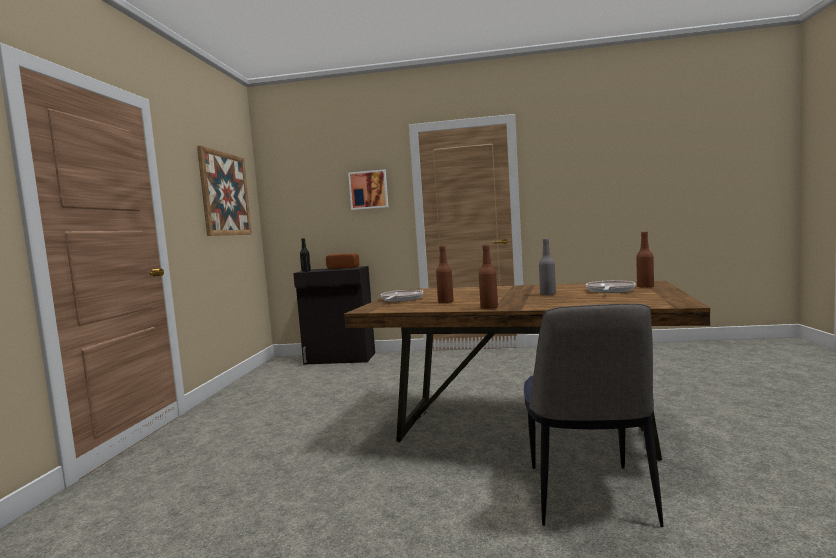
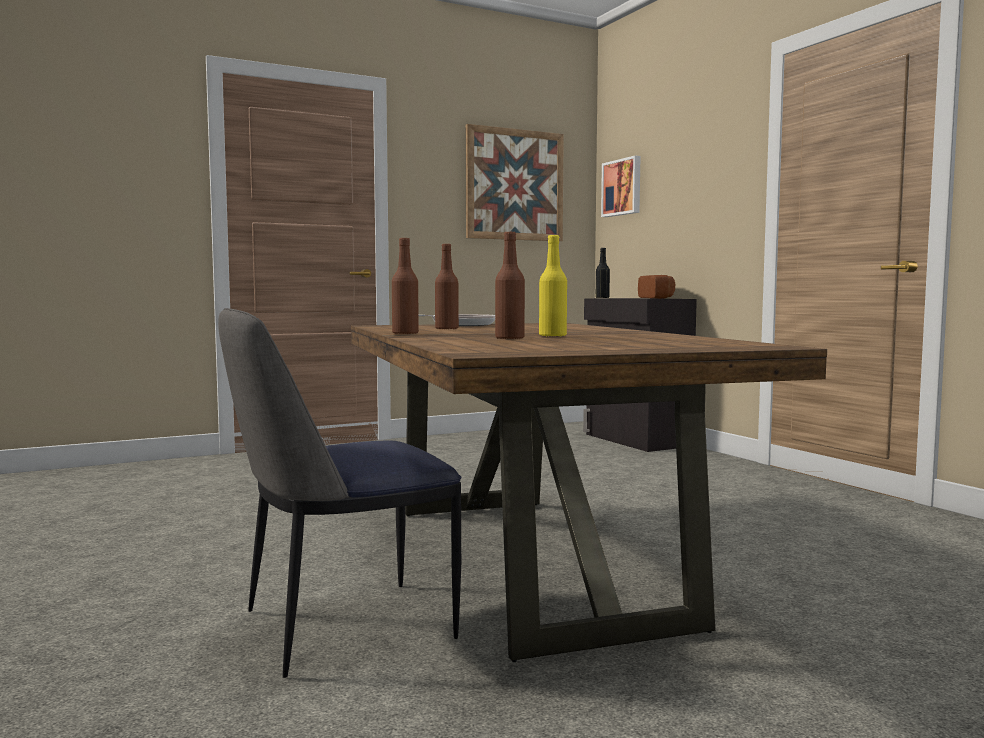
camera: 55 degrees right, 0 degrees up
picture [348,169,388,210] -> picture moved to [601,156,641,217]
grey bottle [539,238,556,295] -> yellow bottle [539,235,567,336]
frying pan [586,280,636,293] -> none
brown bottle [636,231,654,288] -> brown bottle moved to [495,232,525,339]

